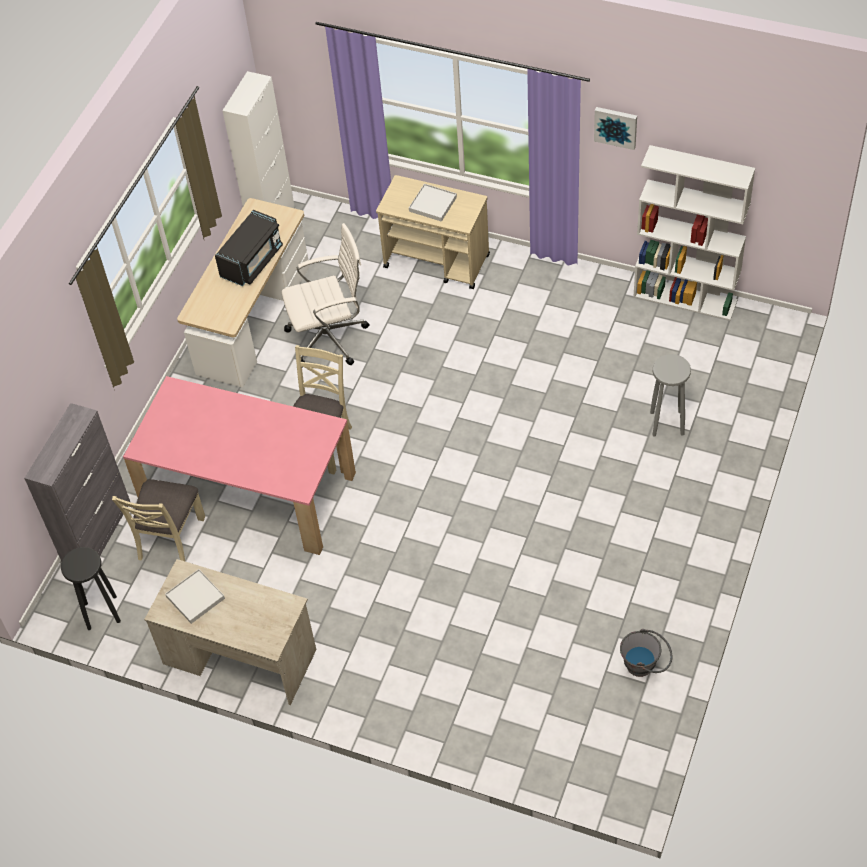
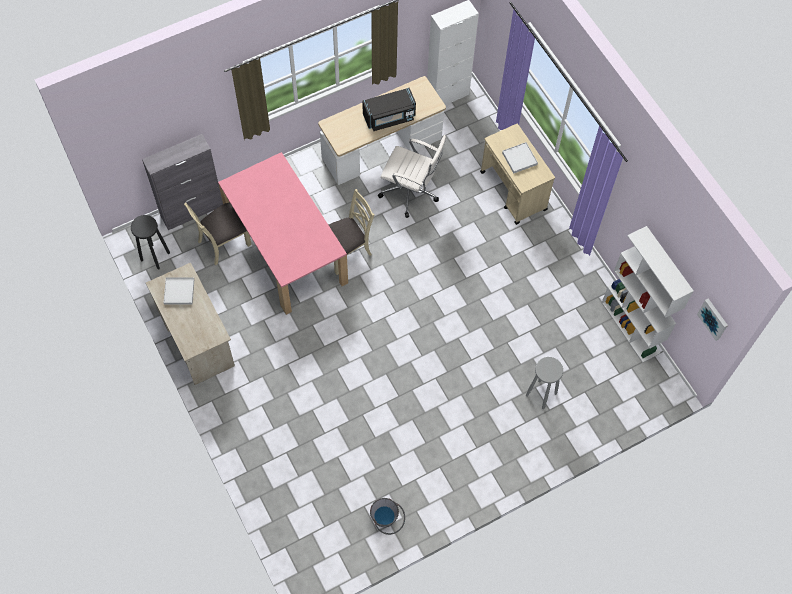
camera: 35 degrees right, 10 degrees up
picture [594,107,637,150] -> picture moved to [697,299,728,341]

